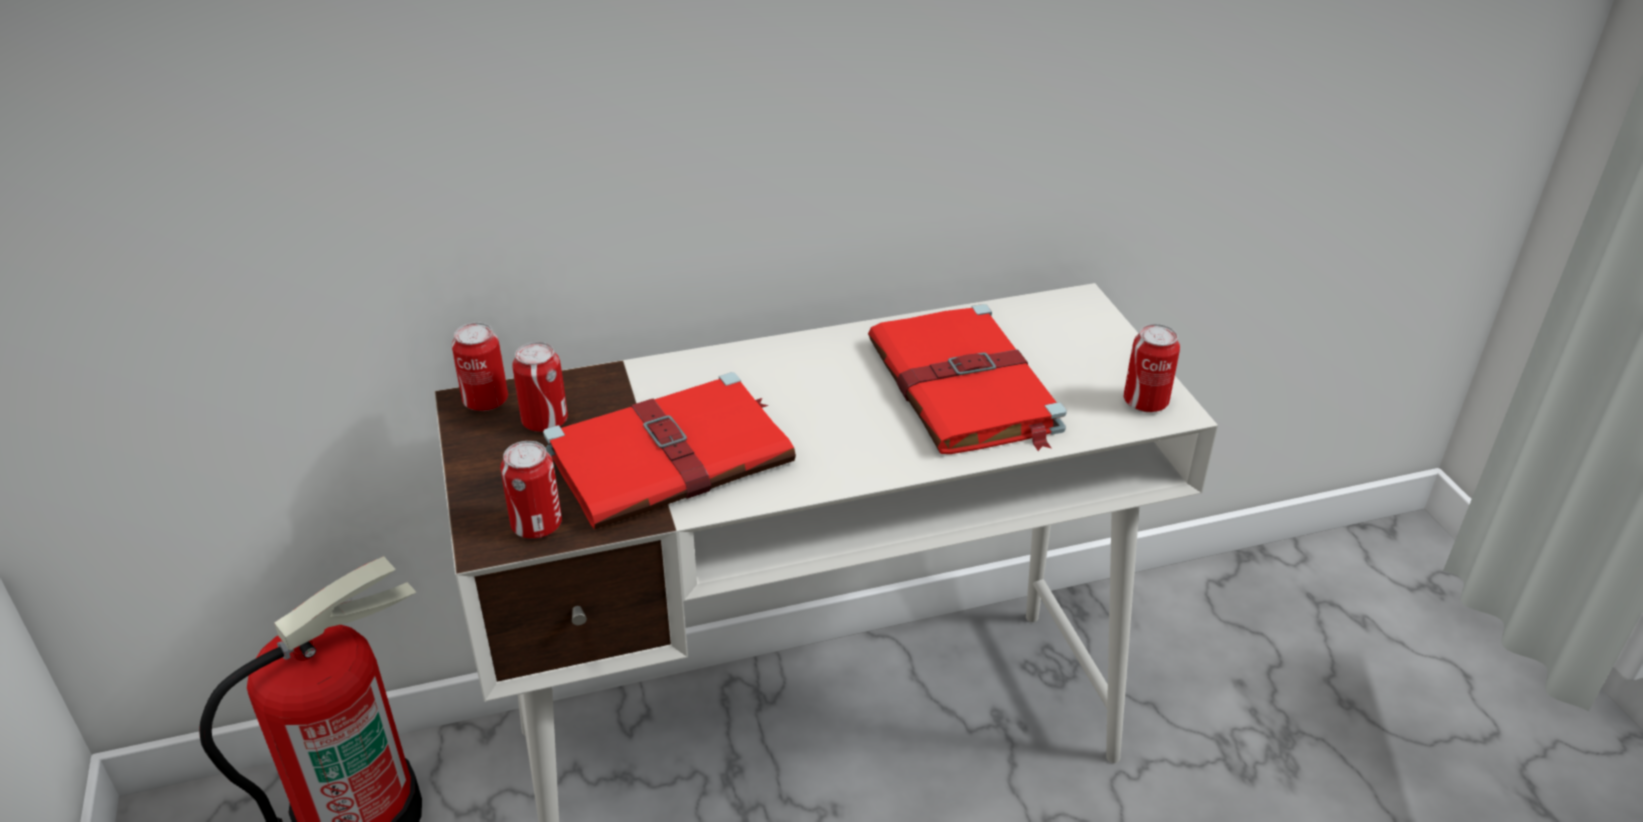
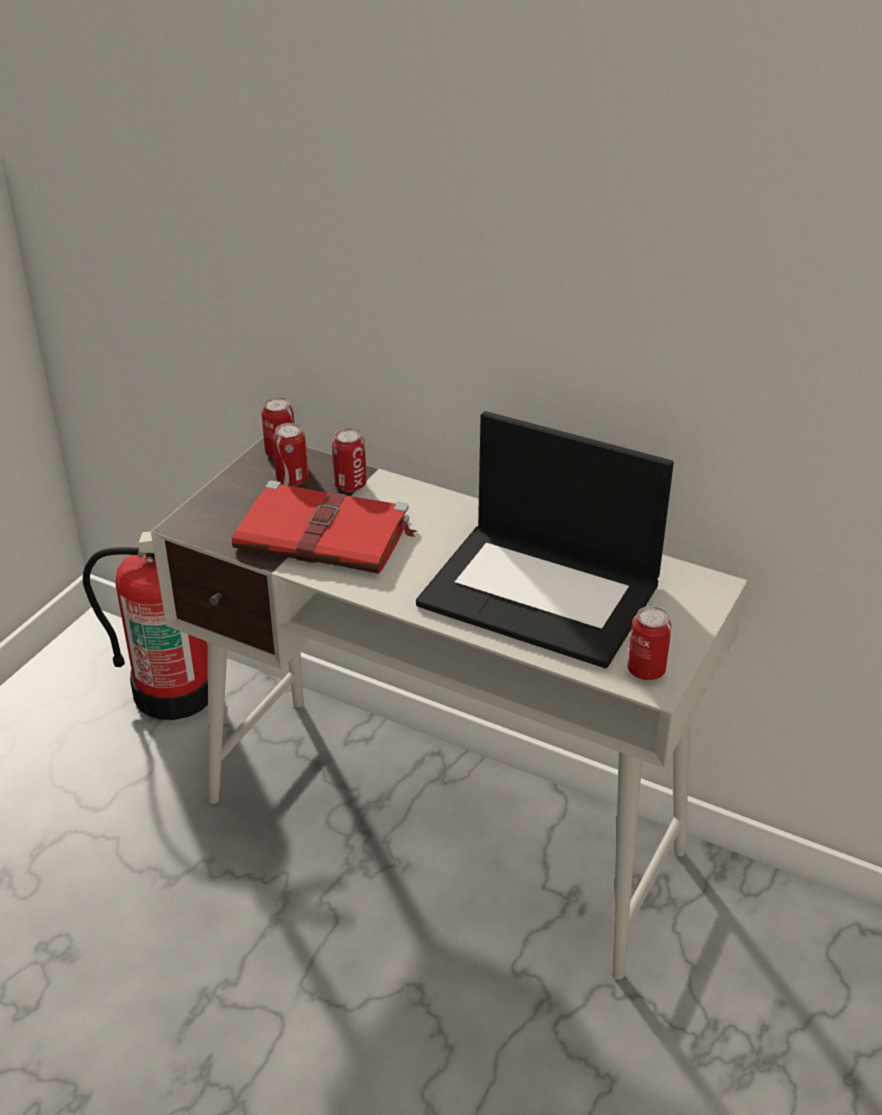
camera: 45 degrees right, 0 degrees up
can [500,441,562,538] -> can moved to [332,428,366,492]
red book [868,304,1067,454] -> laptop [416,411,674,668]

